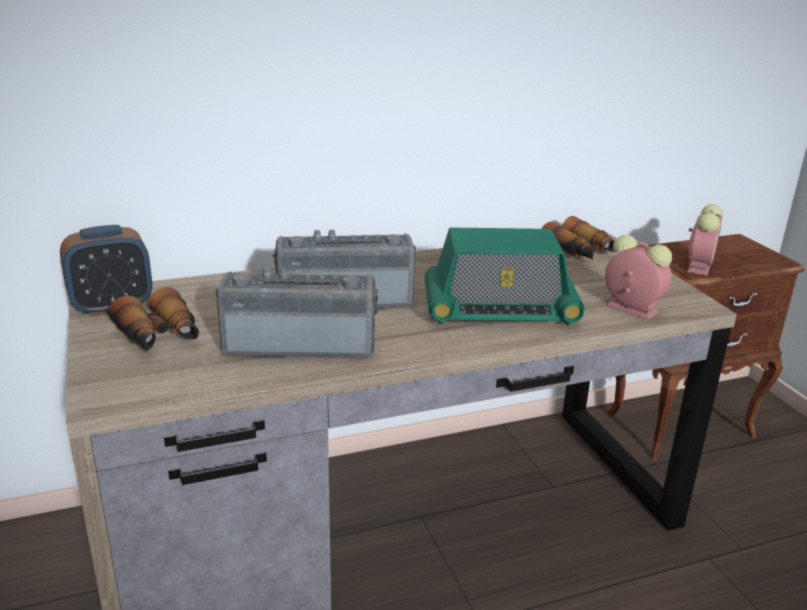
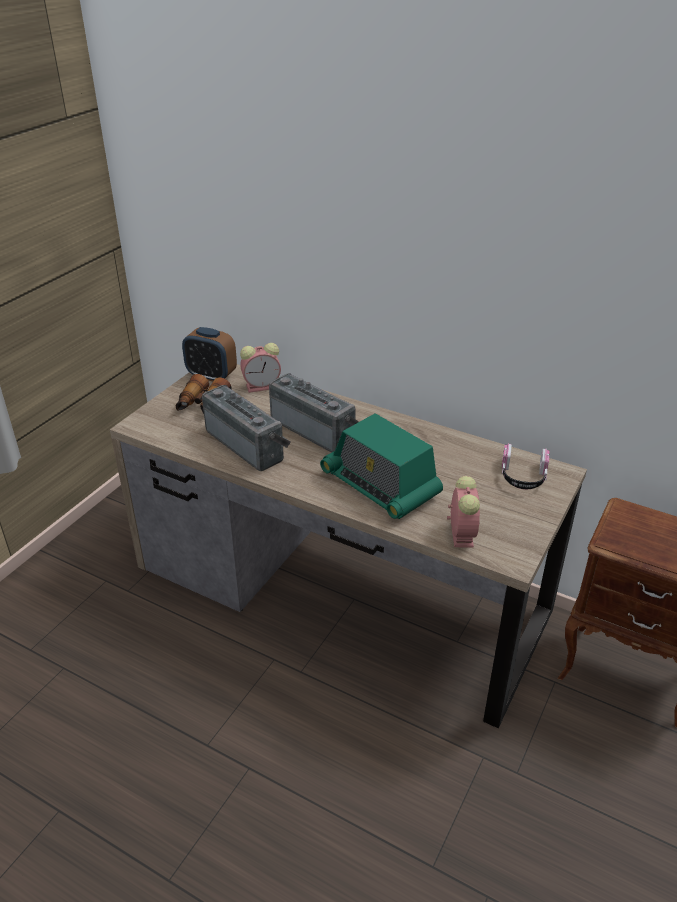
camera: 50 degrees right, 10 degrees up
binoculars [541,216,618,259] -> headphones [502,443,550,489]
alarm clock [686,204,723,276] -> alarm clock moved to [240,343,281,393]

